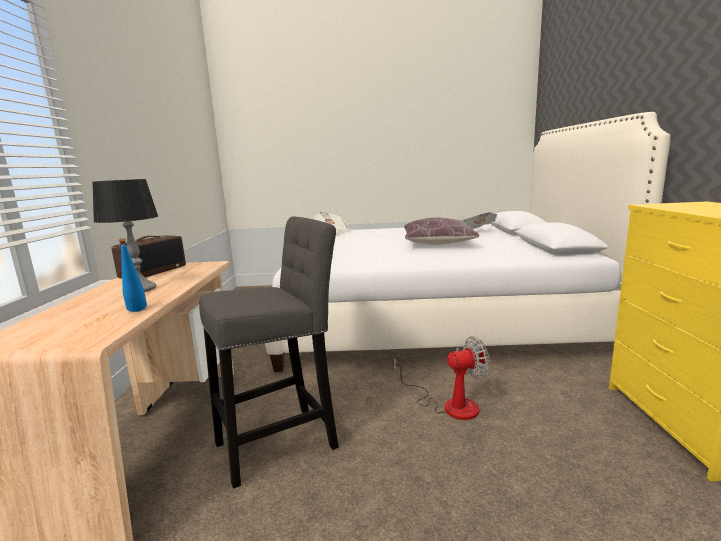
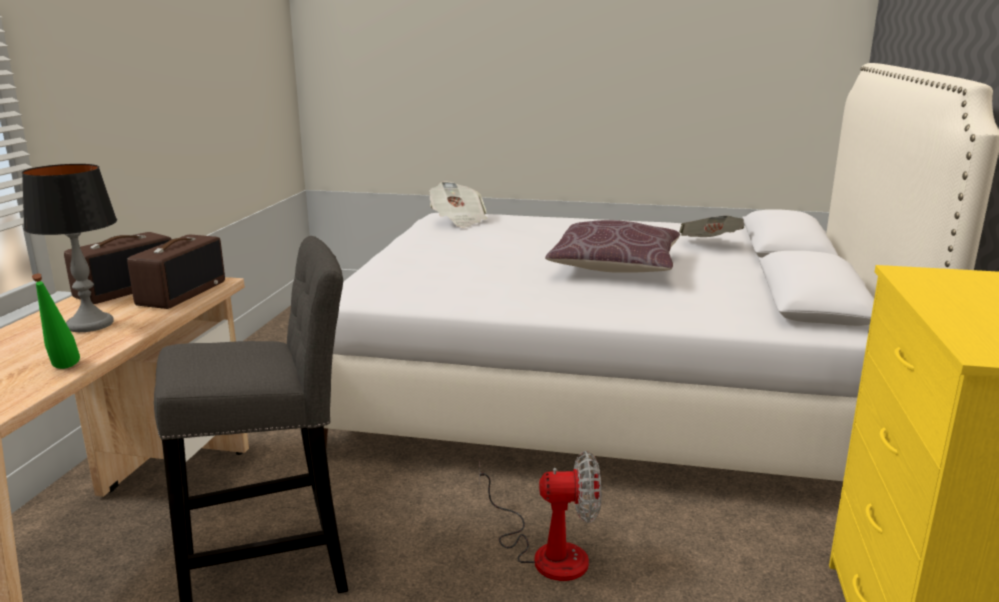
camera: 10 degrees right, 5 degrees up
blue bottle [119,238,147,312] -> green bottle [32,274,80,369]
none -> radio [127,235,225,309]

